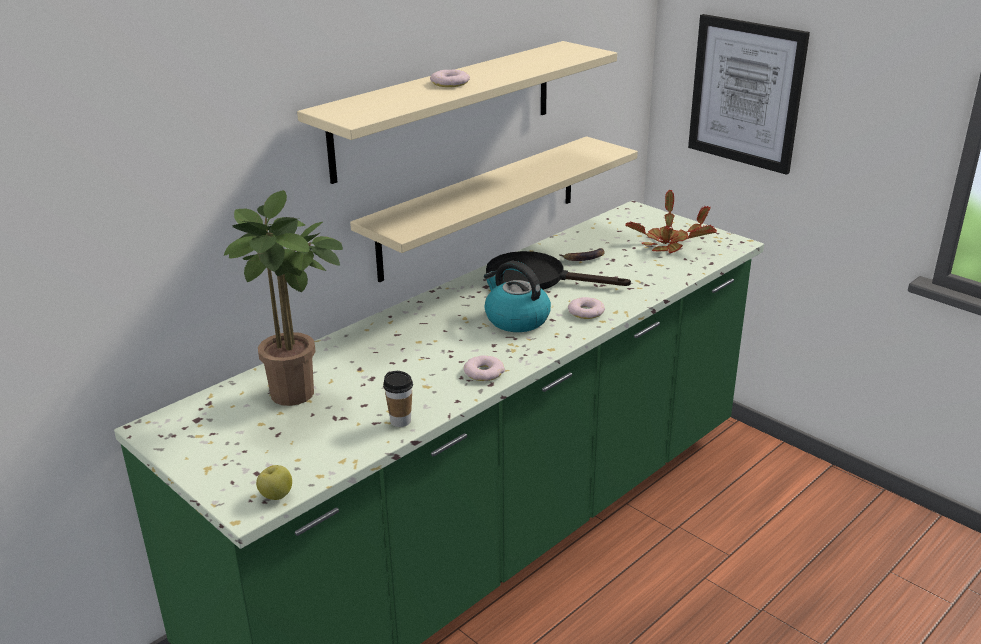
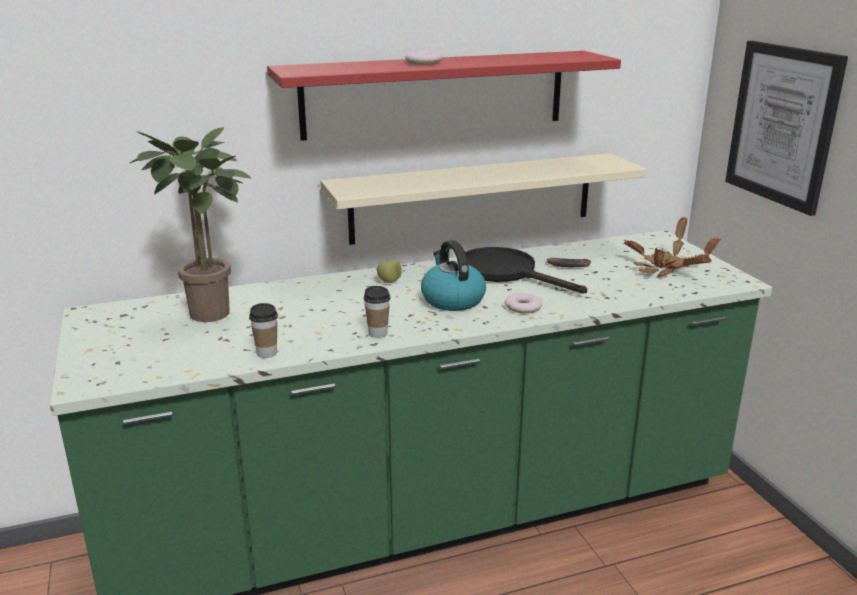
camera: 25 degrees right, 5 degrees down
apple [256,465,292,500] -> apple moved to [377,260,402,283]
beige shelf [297,41,617,184] -> red shelf [267,51,621,141]
donut [464,355,505,381] -> cup [364,286,390,338]

